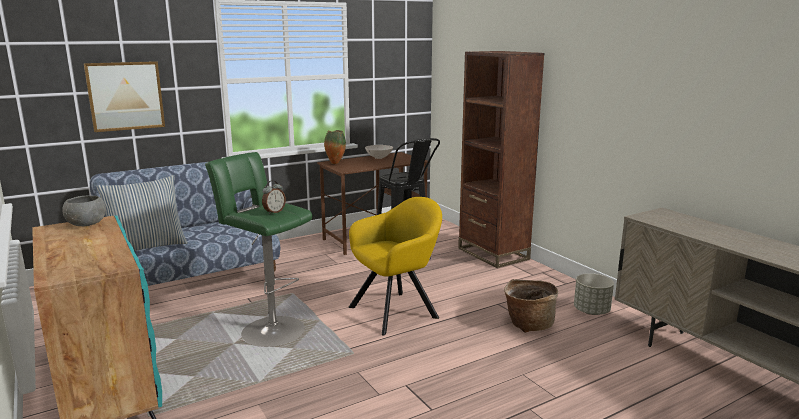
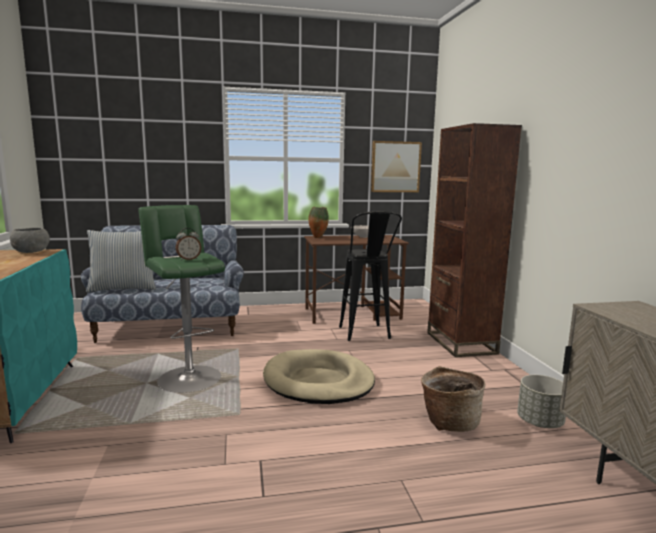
camera: 20 degrees right, 5 degrees down
picture [84,61,165,132] -> picture moved to [371,141,422,192]
yellow armchair [349,197,442,335] -> beige dog bed [263,349,375,404]

